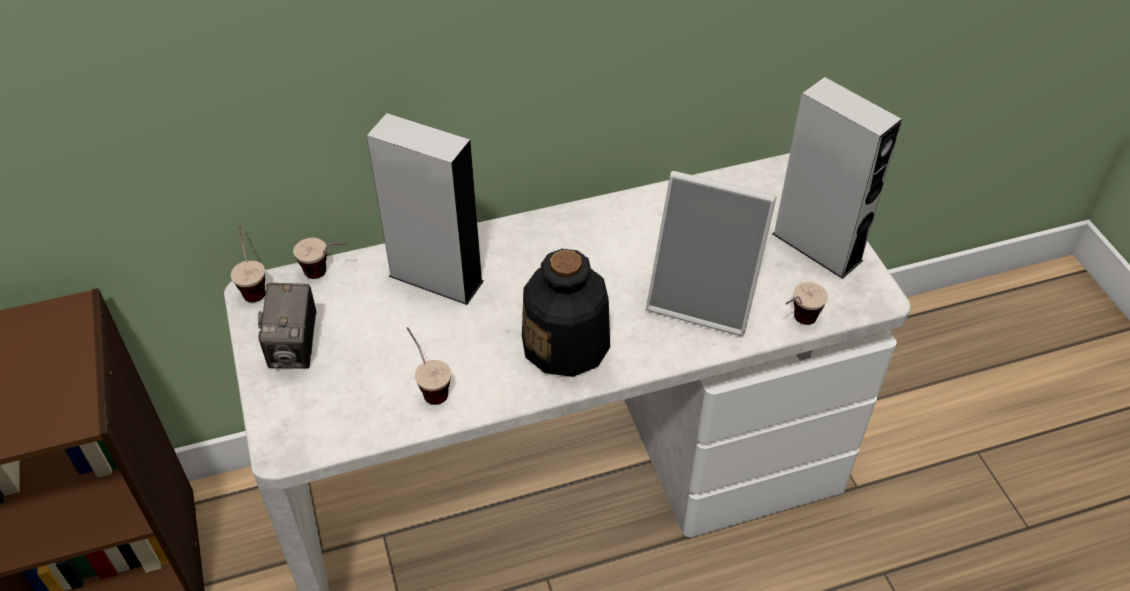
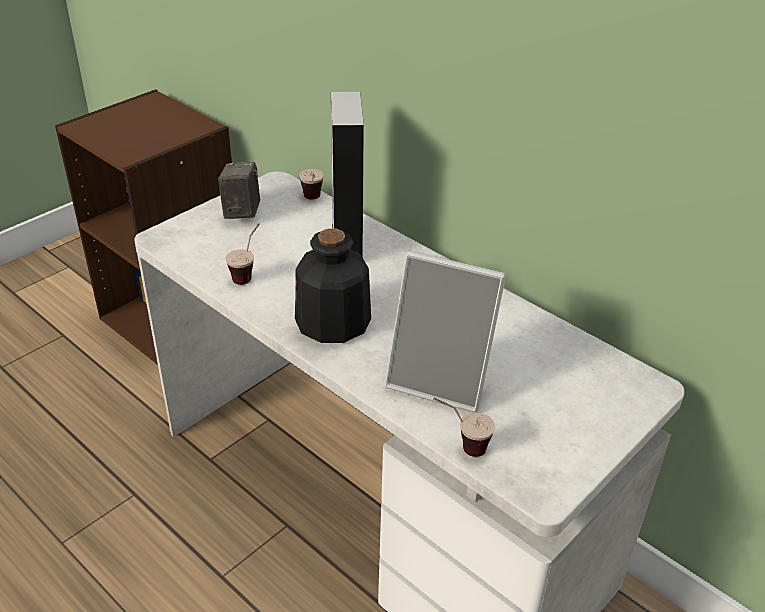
camera: 60 degrees right, 10 degrees down
cup [231,225,266,302] -> none
camera [258,283,317,369] -> camera turned 120 degrees clockwise [218,162,260,219]
picture frame [646,171,776,336] -> picture frame turned 60 degrees counterclockwise [385,251,506,413]
grey speaker [772,77,902,279] -> none

